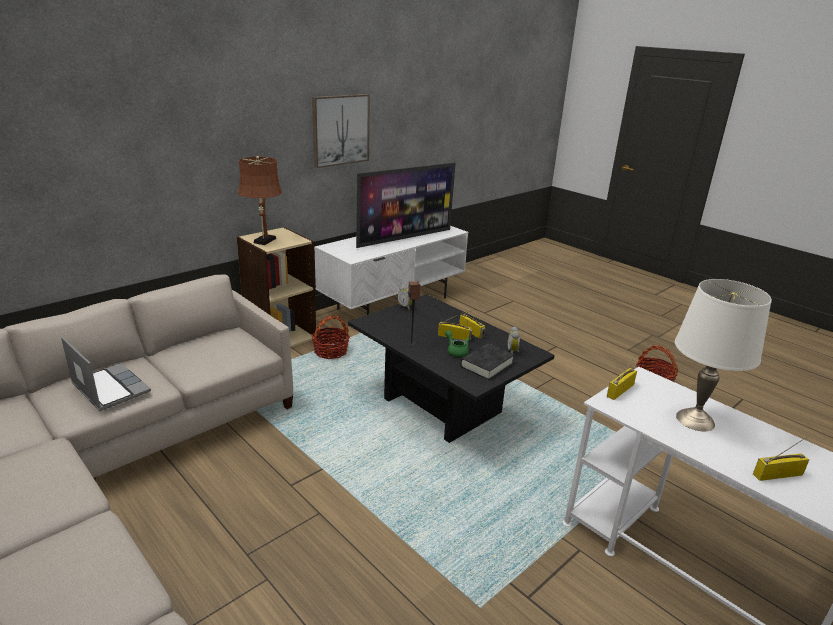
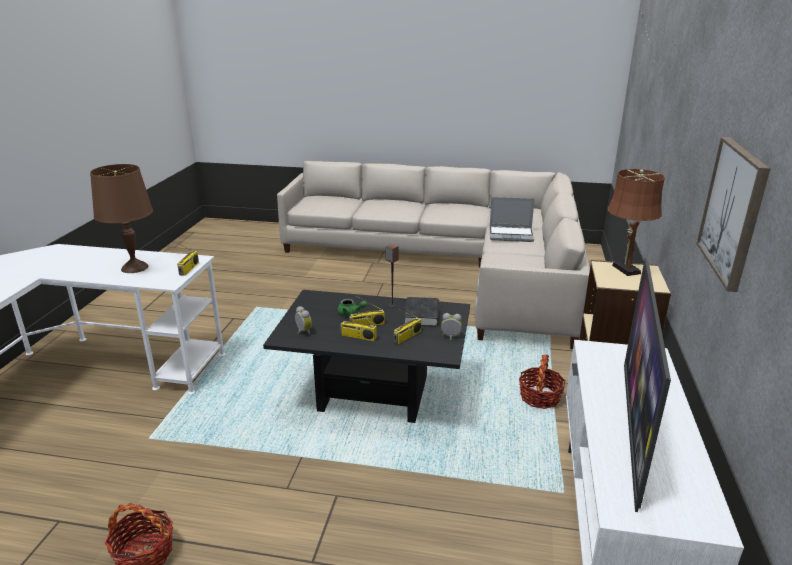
camera: 145 degrees right, 0 degrees up
black book [460,343,514,380] -> black book moved to [405,297,439,327]
white table lamp [675,279,772,431] -> brown table lamp [90,164,153,273]
radio [753,434,812,481] -> radio moved to [394,309,422,344]

